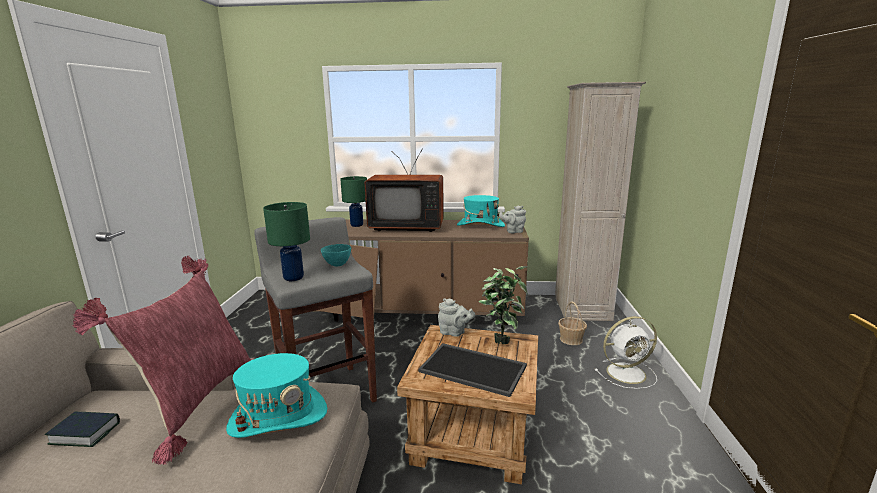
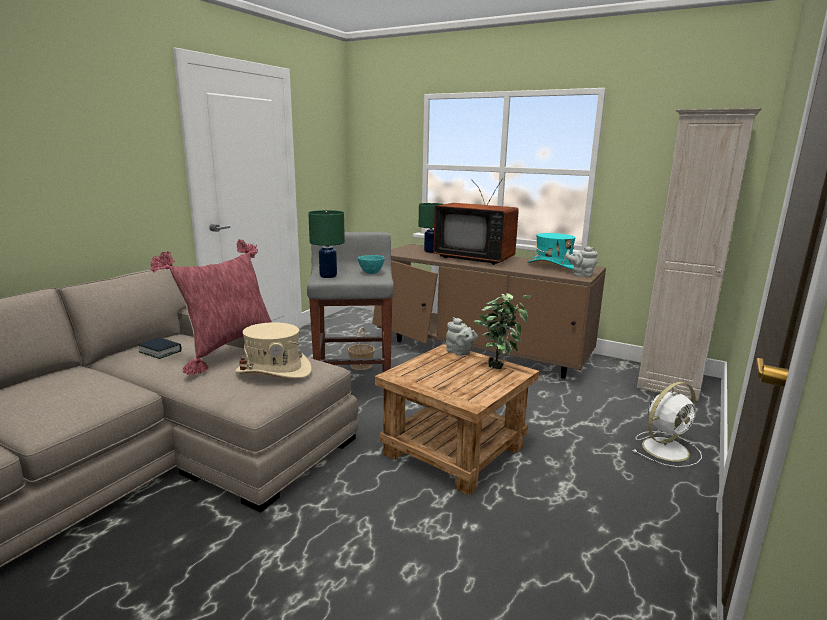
camera: 25 degrees right, 0 degrees up
turquoise hat [226,353,327,438] -> beige hat [235,322,312,379]
tray [418,343,527,397] -> none
basket [558,301,587,345] -> basket moved to [347,327,375,370]
white fan [595,316,657,389] -> white fan turned 45 degrees counterclockwise [633,382,702,467]

